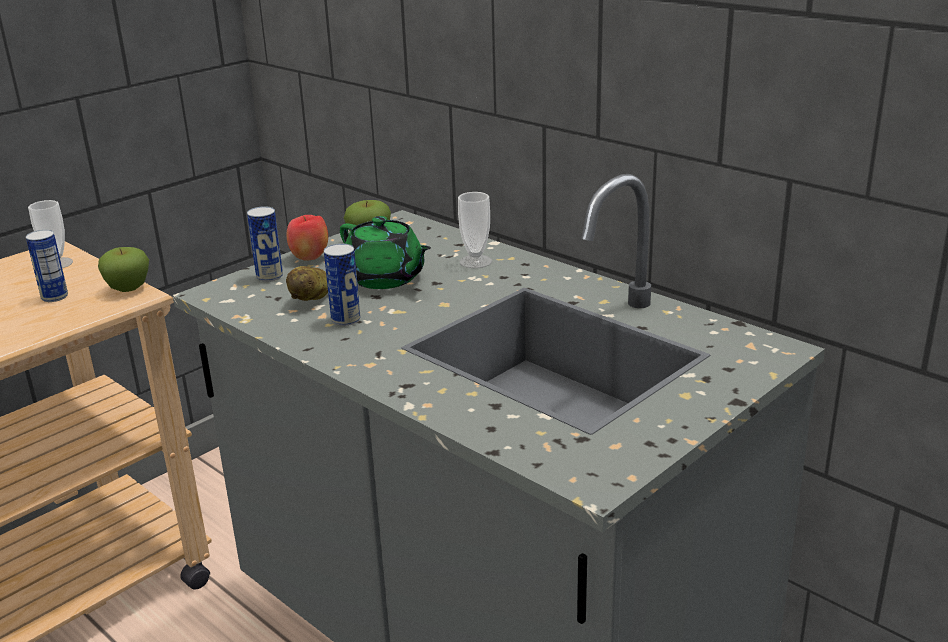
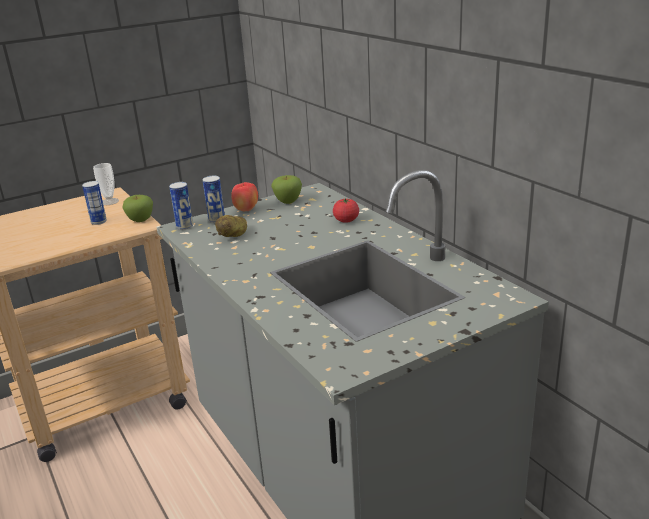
camera: 15 degrees right, 0 degrees up
can [324,243,361,326] -> can moved to [169,182,193,230]
green teapot [340,216,431,289] -> none
cup [458,192,492,268] -> tomato [333,198,359,223]

